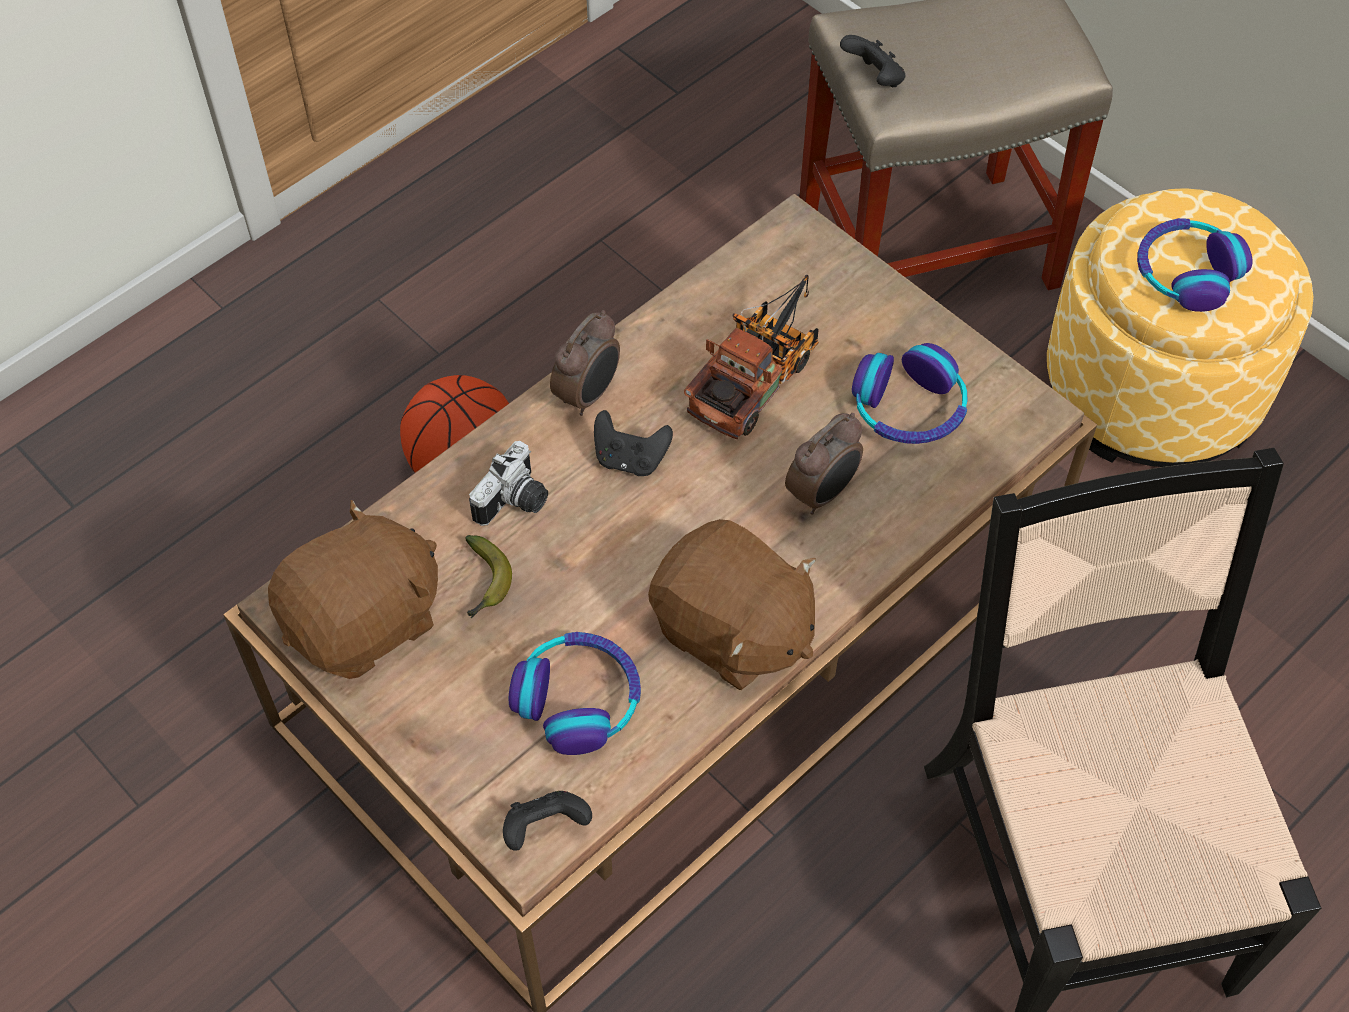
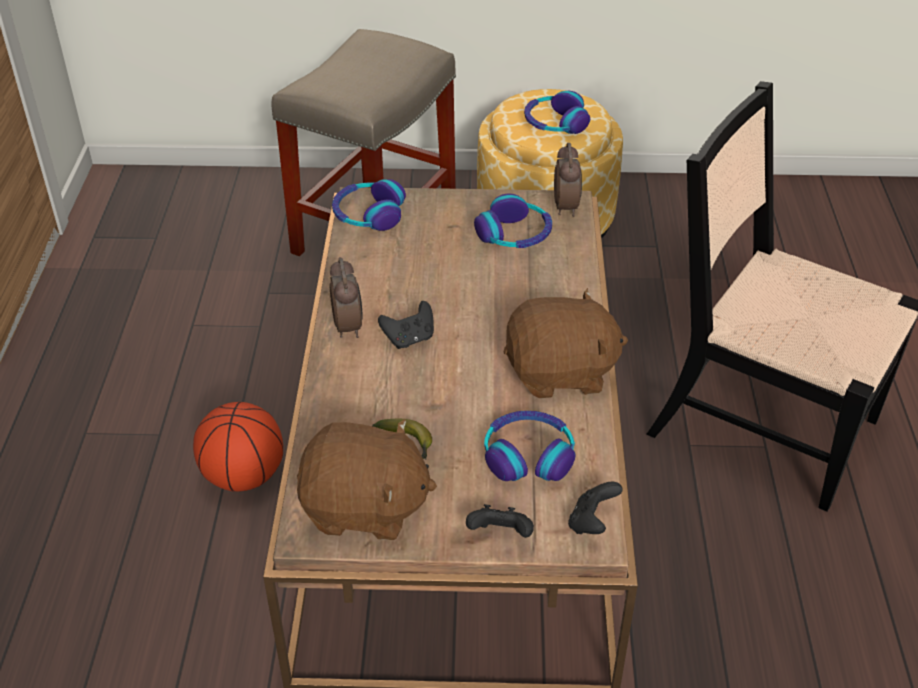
camera: 45 degrees left, 15 degrees down
brown plush toy [268,500,438,679] -> brown plush toy turned 90 degrees clockwise [297,419,437,540]
camera [469,441,548,526] -> none
toy truck [684,275,819,439] -> none
alarm clock [785,413,863,515] -> alarm clock moved to [554,143,582,217]
black game controller [840,35,906,87] -> black game controller moved to [466,504,534,538]
none -> headphones [332,179,406,231]

